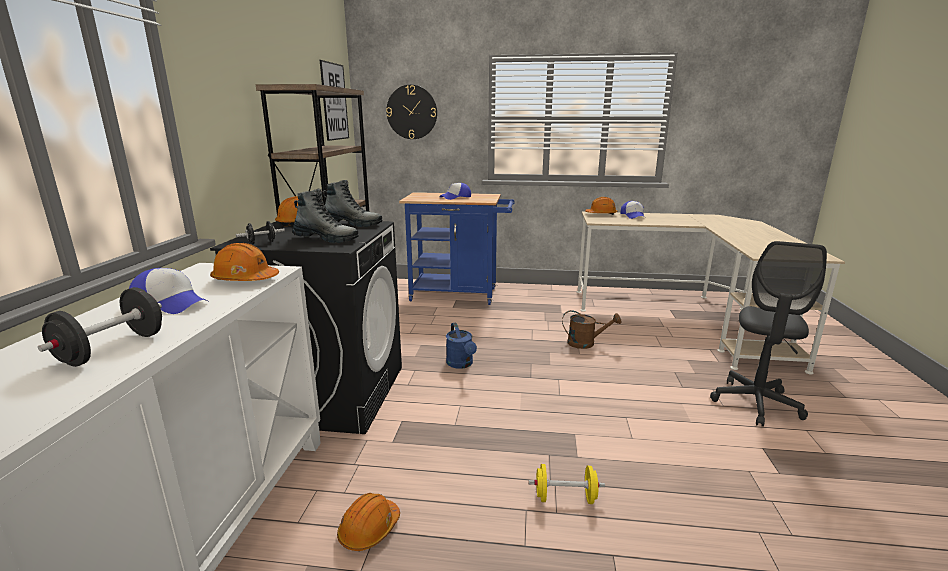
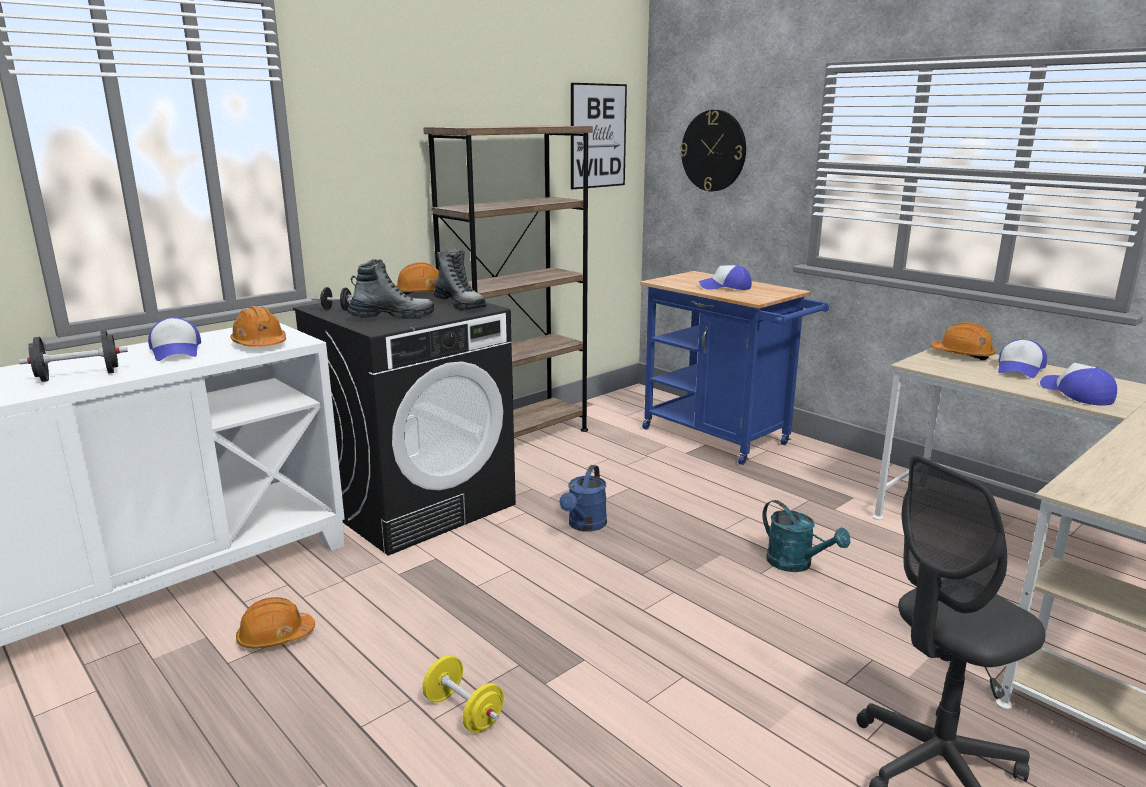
camera: 40 degrees right, 0 degrees up
boot [292,189,359,243] -> boot turned 75 degrees counterclockwise [348,259,434,319]
brown watering can [562,310,622,349] -> turquoise watering can [763,500,850,572]
none -> cap [1040,363,1117,406]

